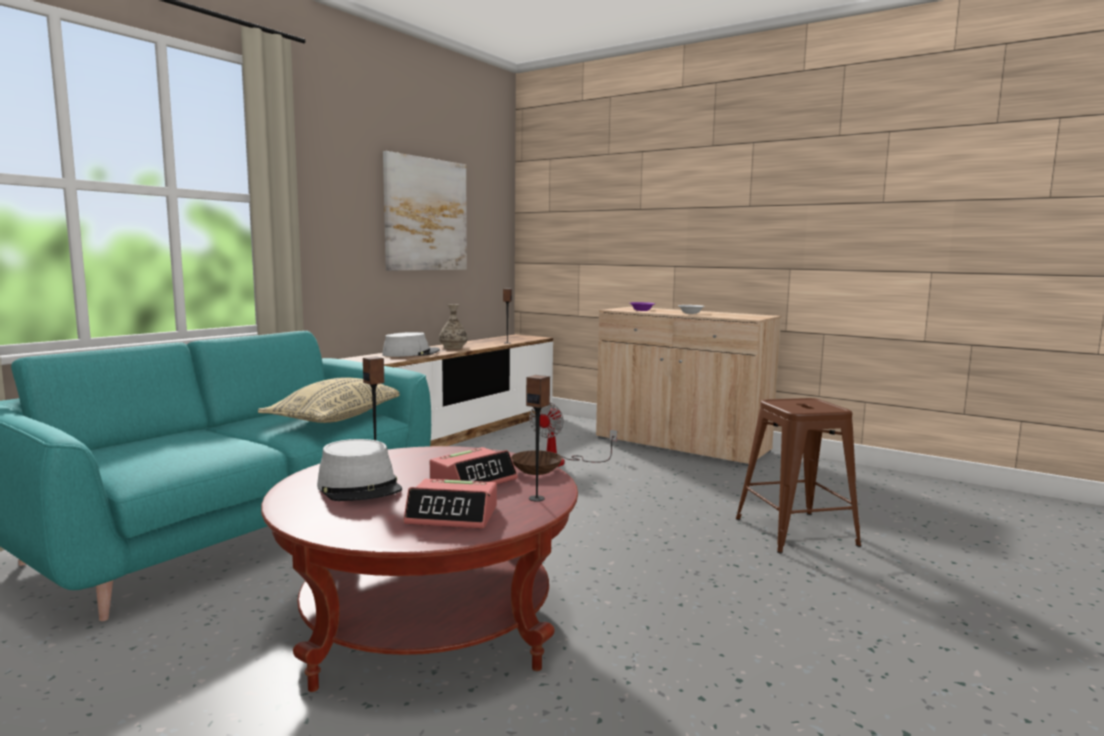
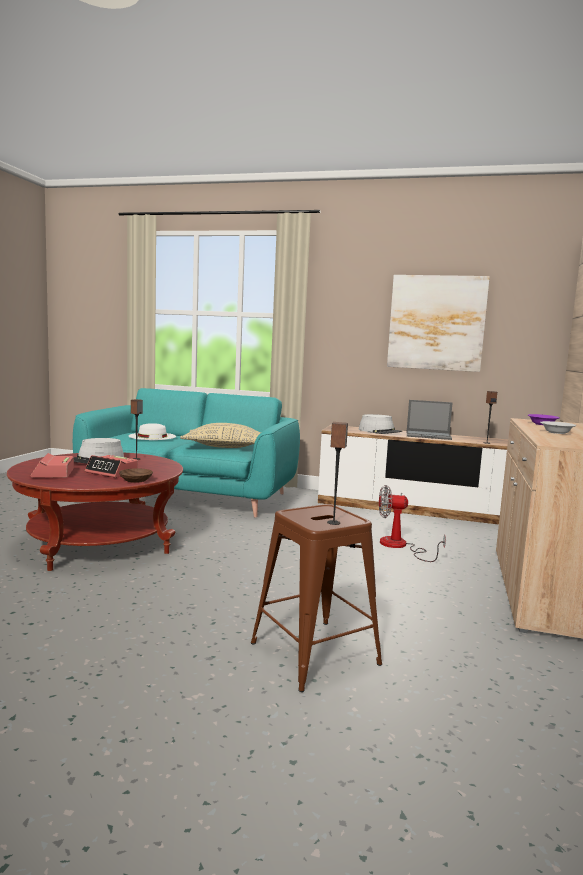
camera: 70 degrees right, 0 degrees up
vase [439,304,468,349] -> laptop [407,400,452,440]
speaker [526,375,550,502] -> speaker moved to [327,422,348,525]
none -> white hat [129,423,176,440]

